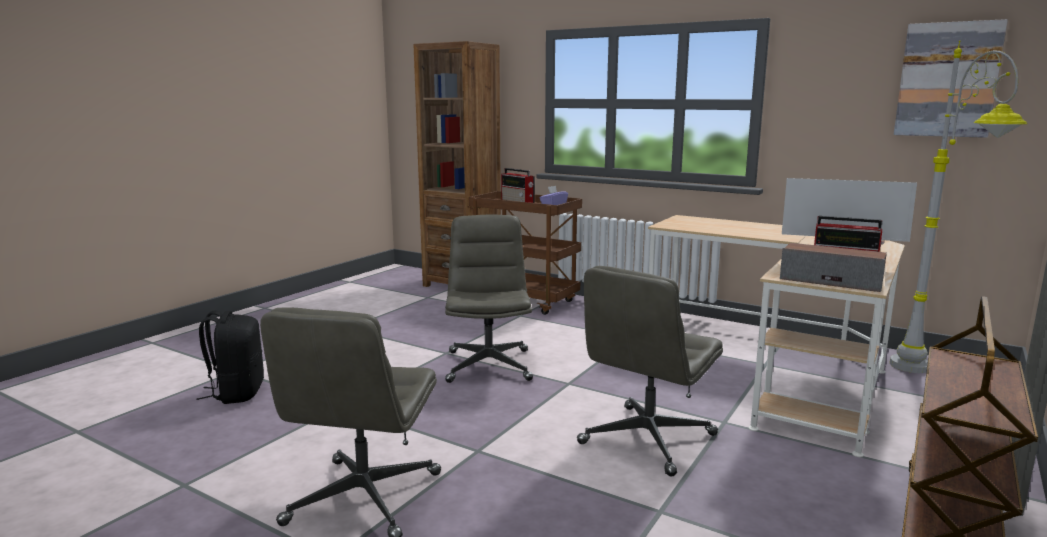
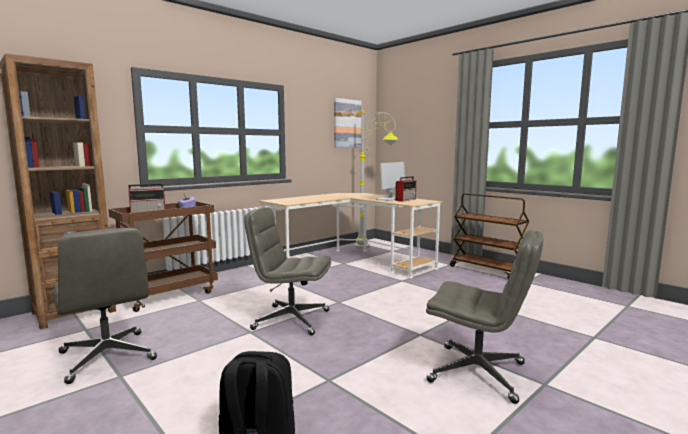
camera: 75 degrees left, 5 degrees down
grey office chair [577,266,723,477] -> grey office chair moved to [53,228,157,384]
speaker [780,243,887,292] -> none

